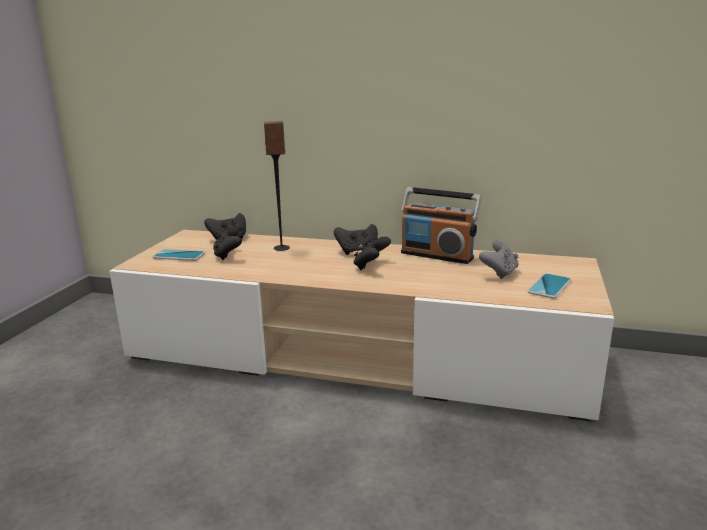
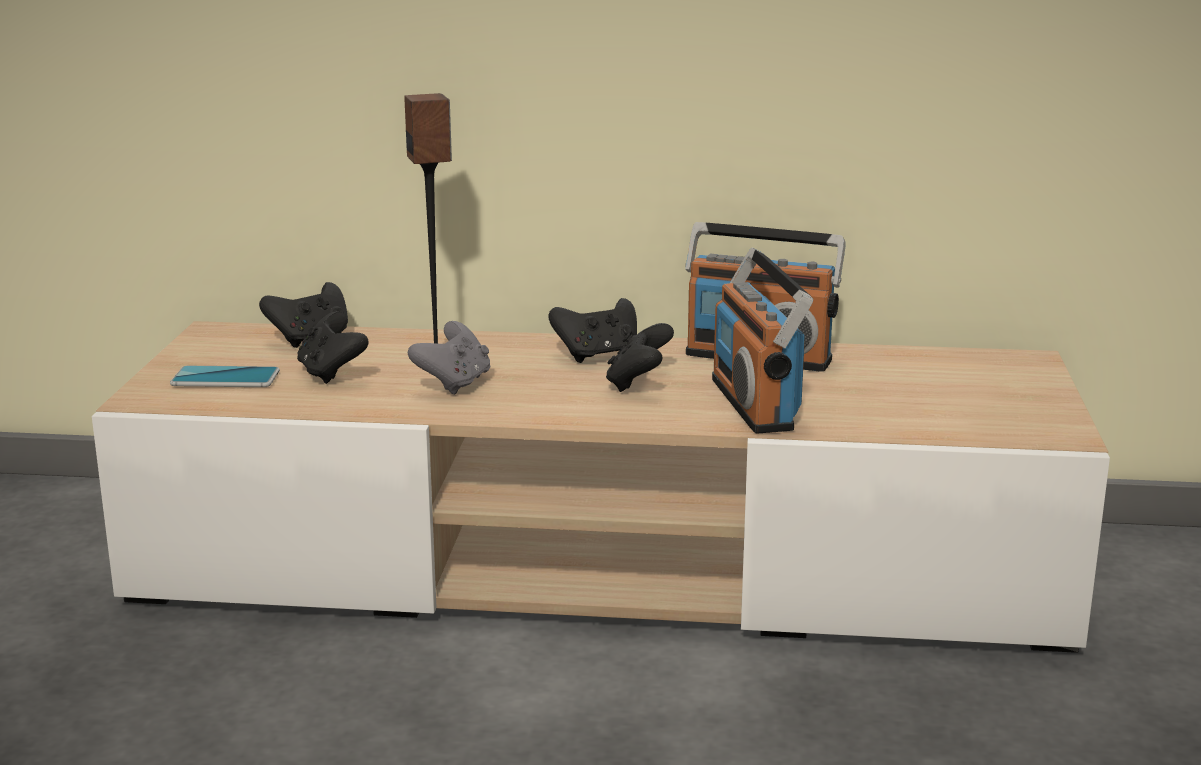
camera: 10 degrees left, 0 degrees up
grey game controller [479,240,518,279] -> grey game controller moved to [408,321,490,395]
phone [528,273,571,298] -> none
none -> radio [712,248,813,434]

